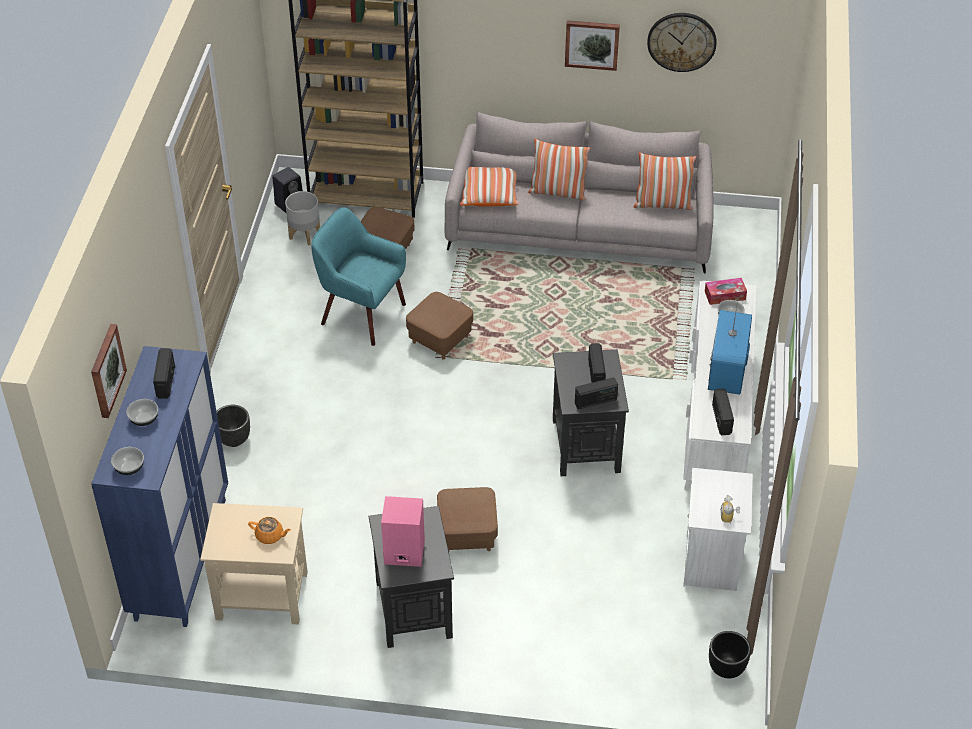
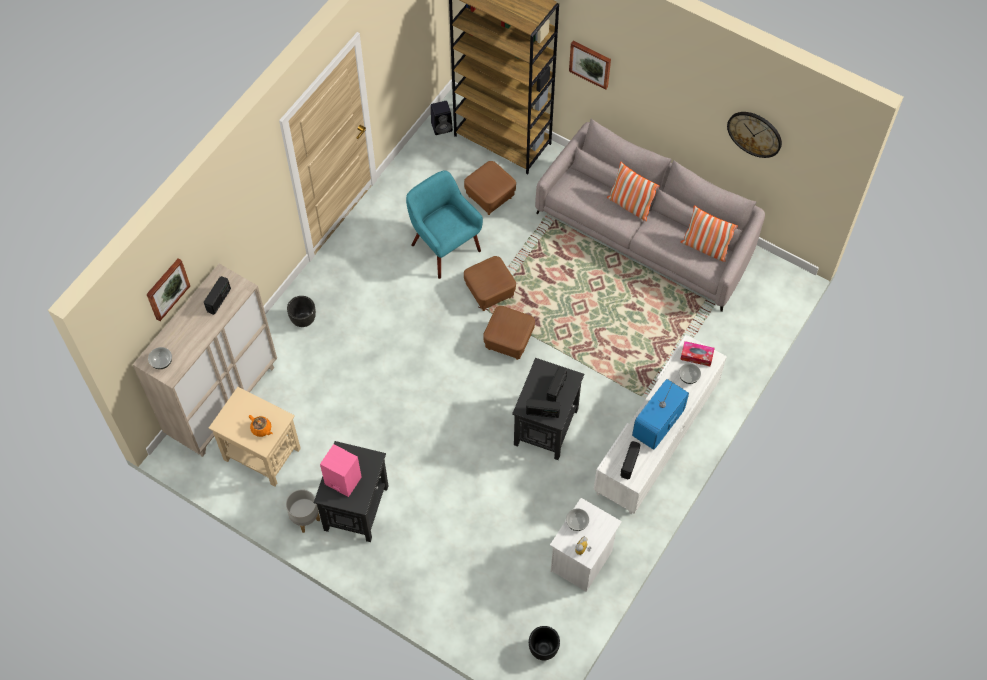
camera: 25 degrees right, 15 degrees up
blue cabinet [91,346,228,627] -> beige cabinet [133,264,277,457]
bowl [126,399,158,426] -> bowl moved to [566,508,589,531]
grey planter [285,191,320,246] -> grey planter moved to [286,489,320,533]
brown ottoman [437,487,498,551] -> brown ottoman moved to [483,306,535,360]
pillow [460,167,519,207] -> none
picture [565,20,620,71] -> picture moved to [569,41,611,90]

